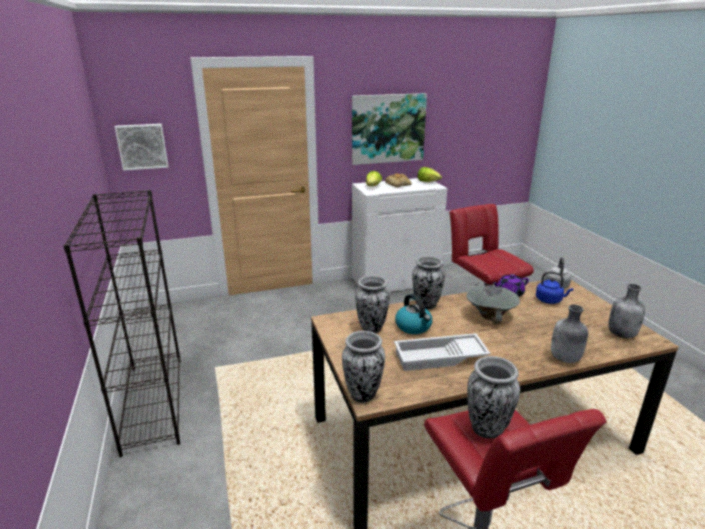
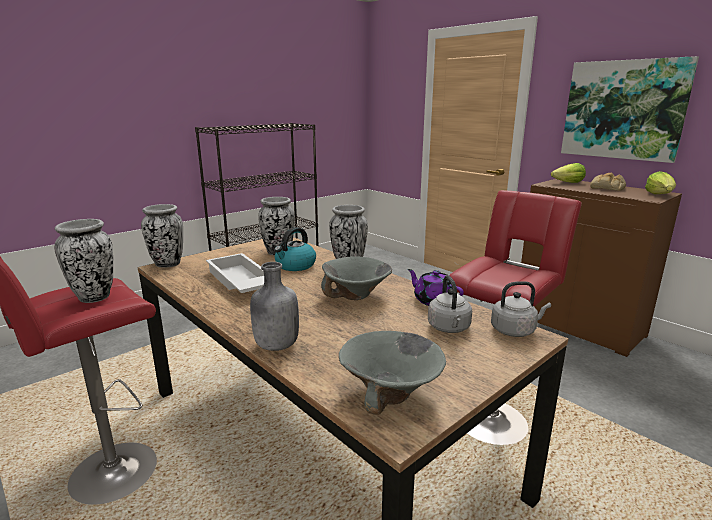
camera: 65 degrees right, 5 degrees down
picture [115,124,168,171] -> none
white cabinet [352,178,447,292] -> brown cabinet [521,179,682,357]
blue kettle [536,272,573,304] -> grey kettle [428,275,472,333]
grey bottle [608,284,645,338] -> grey bowl [339,331,446,415]

